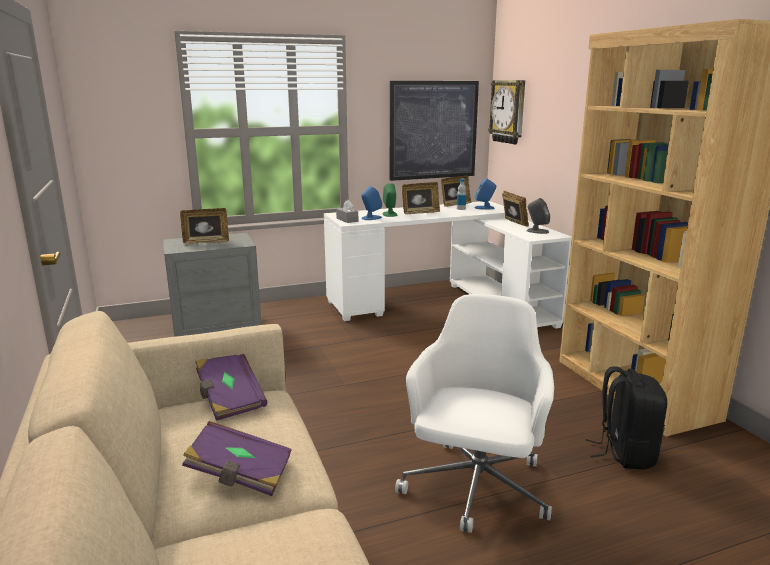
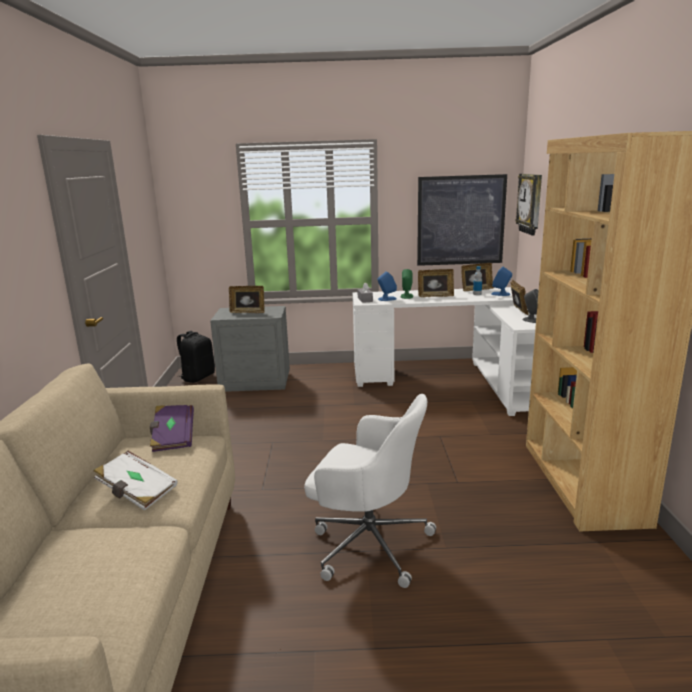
camera: 20 degrees right, 0 degrees up
purple book [182,421,292,496] -> white book [94,451,178,511]
white office chair [395,294,554,533] -> white office chair turned 75 degrees clockwise [304,394,436,588]
black backpack [586,366,667,469] -> black backpack moved to [177,331,215,383]

